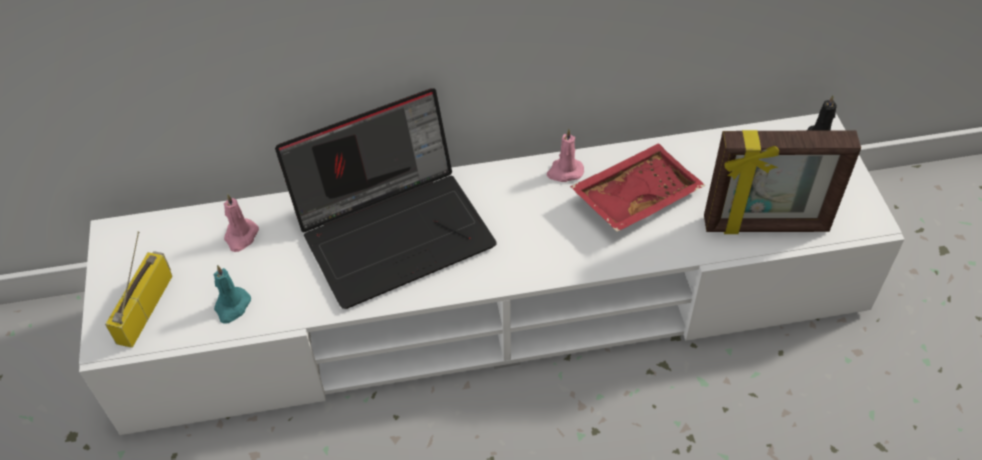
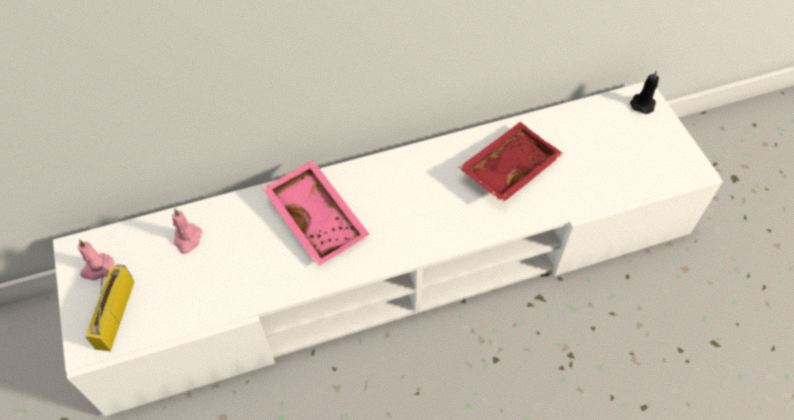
camera: 10 degrees left, 5 degrees up
turquoise candle [213,265,251,323] -> none
laptop [275,88,497,309] -> pink tray [262,160,369,266]
pink candle [547,129,584,182] -> pink candle moved to [77,239,114,280]
picture frame [704,130,861,234] -> none

